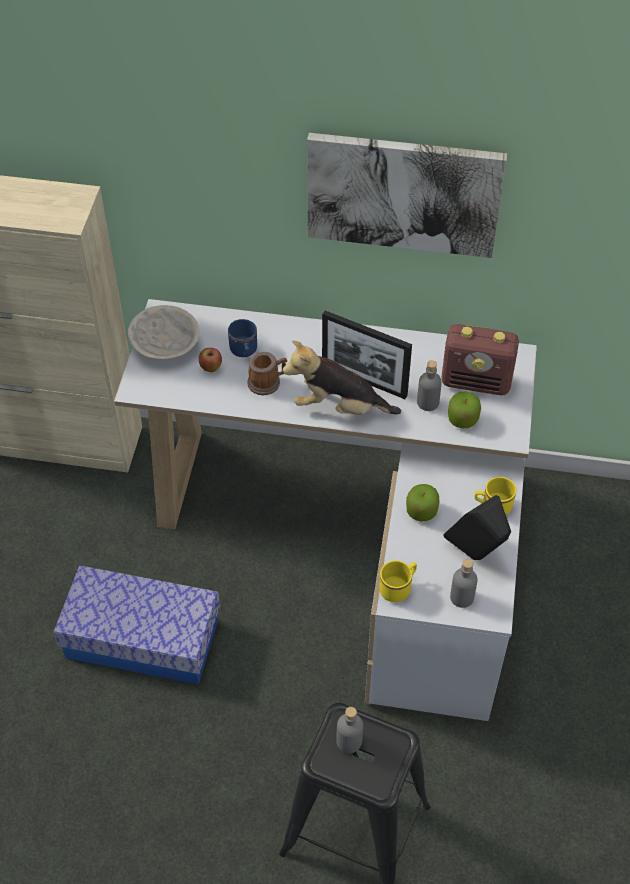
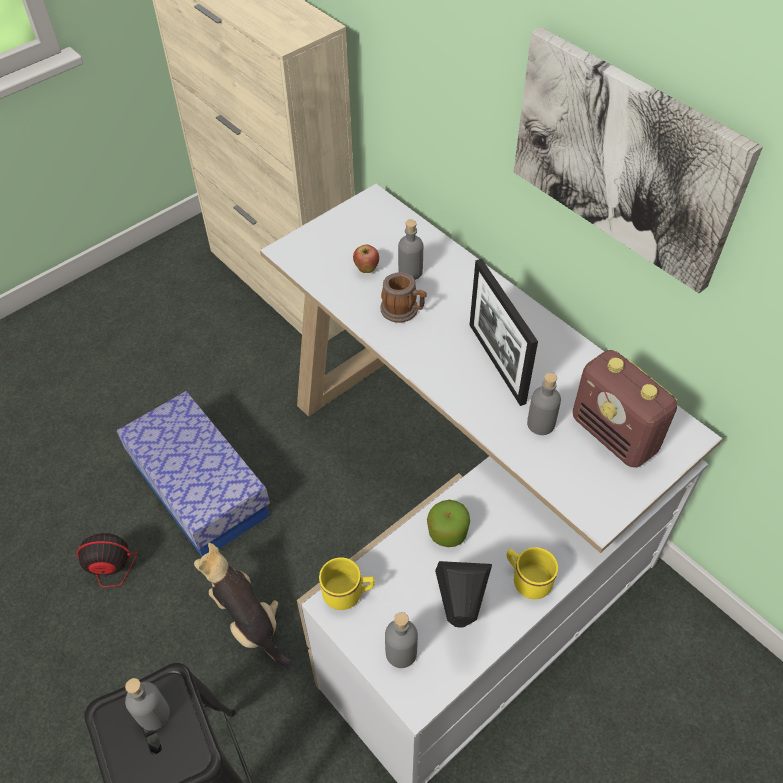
camera: 40 degrees right, 0 degrees up
beige bowl [128,305,200,359] -> none
blue mug [228,319,257,357] -> grey bottle [398,219,423,280]
plush toy [283,341,401,415] -> plush toy moved to [194,543,292,668]
apple [448,391,481,428] -> none
none -> fan [34,533,138,687]

